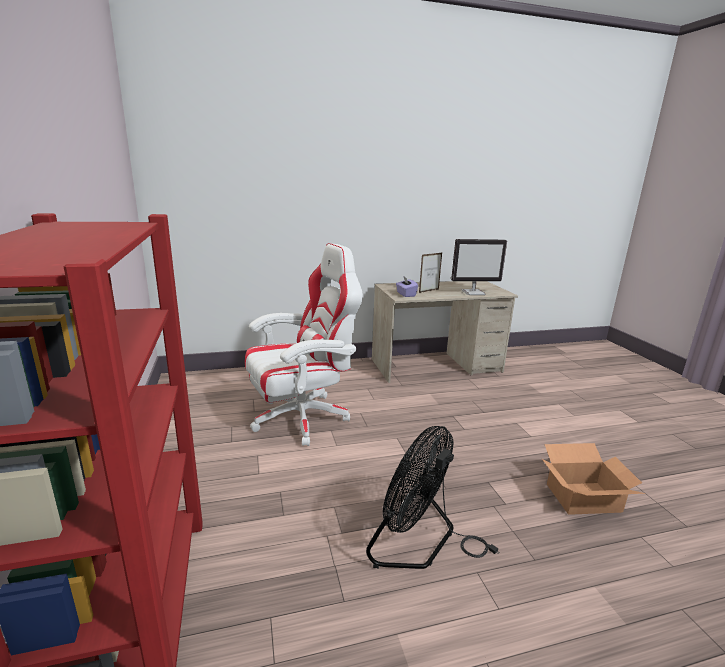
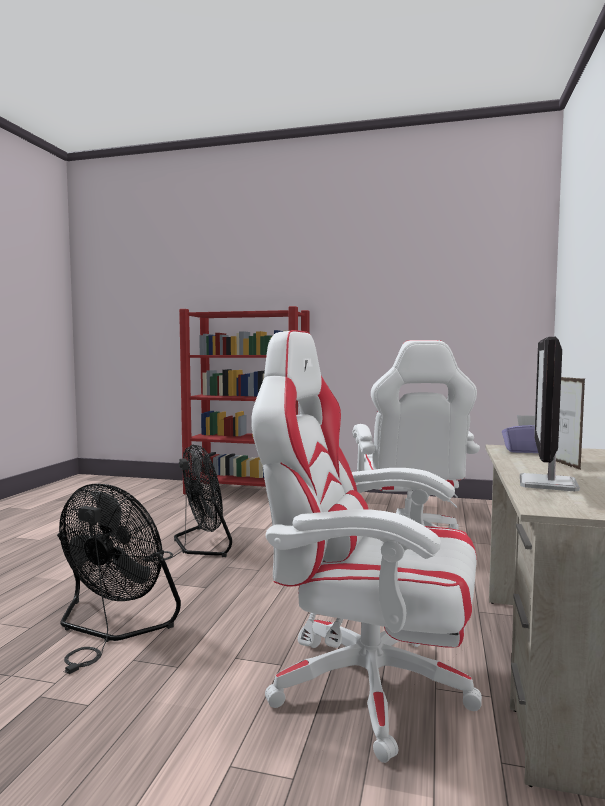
camera: 120 degrees right, 15 degrees down
cardboard box [542,443,645,515] -> black fan [57,484,181,674]
none -> white office chair [251,330,482,763]

